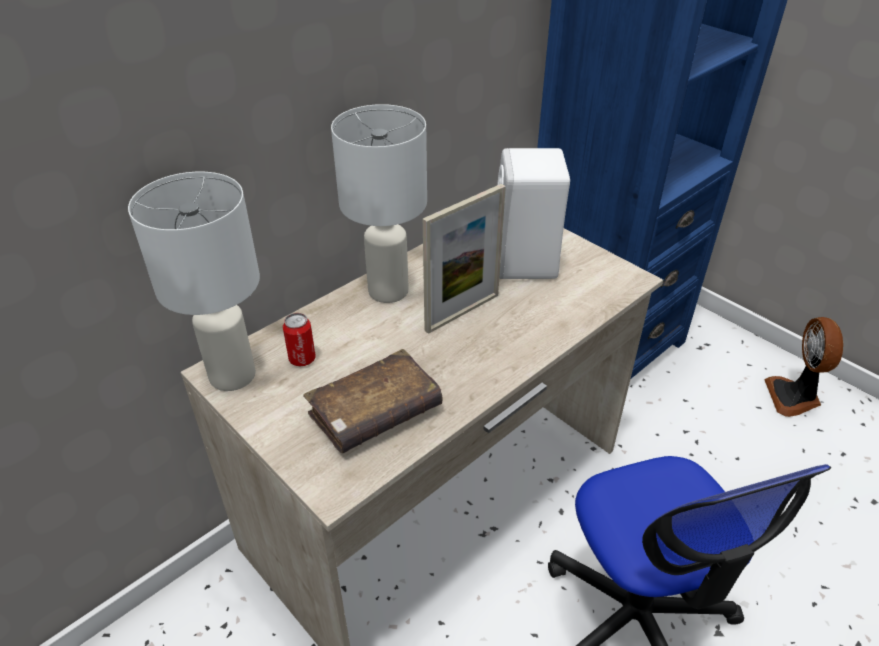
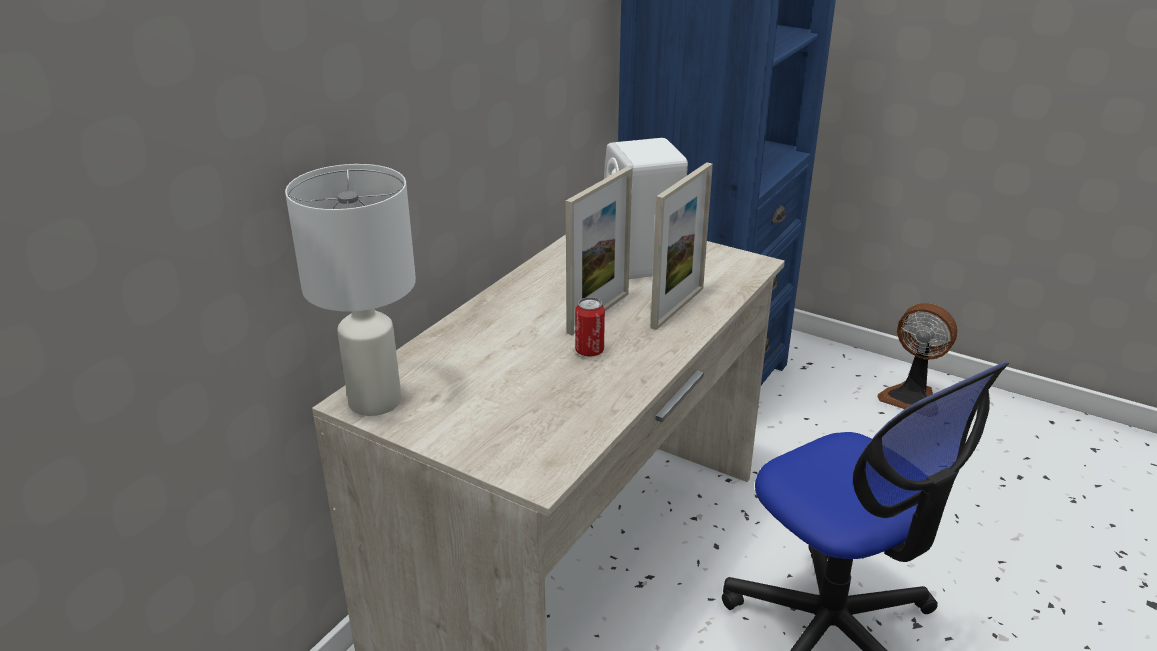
camera: 15 degrees left, 10 degrees down
can [283,313,316,366] -> can moved to [575,297,605,357]
brown book [303,349,442,453] -> none
white table lamp [331,104,427,303] -> none
fan [764,317,843,417] -> fan turned 45 degrees counterclockwise [877,303,957,409]
none -> picture frame [650,162,713,330]

